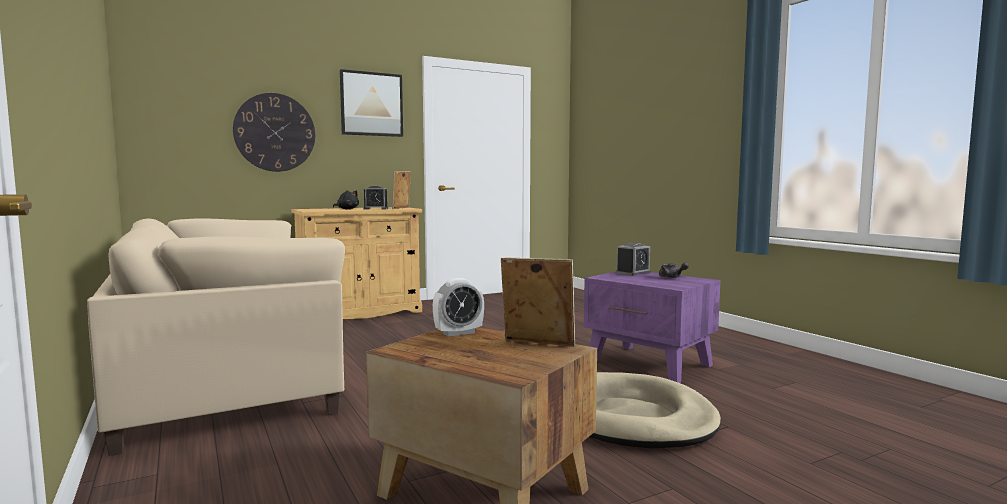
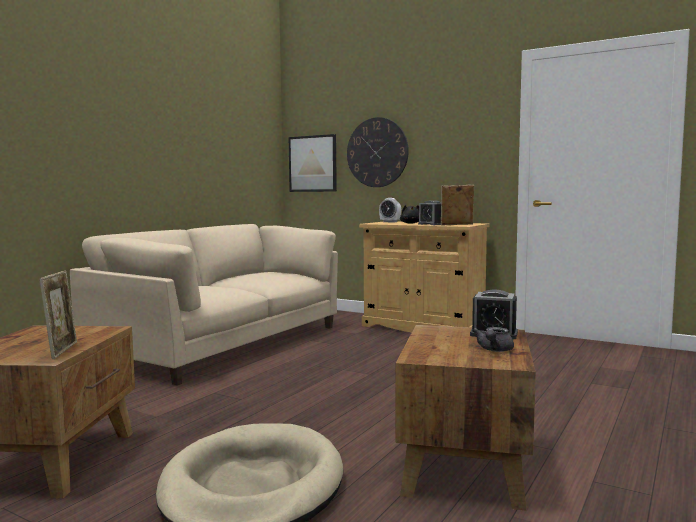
camera: 60 degrees right, 0 degrees up
picture [340,69,403,137] -> picture moved to [288,134,337,192]
alarm clock [433,278,484,336] -> alarm clock moved to [379,198,401,223]
purple side table [584,272,720,383] -> brown side table [395,325,536,510]

